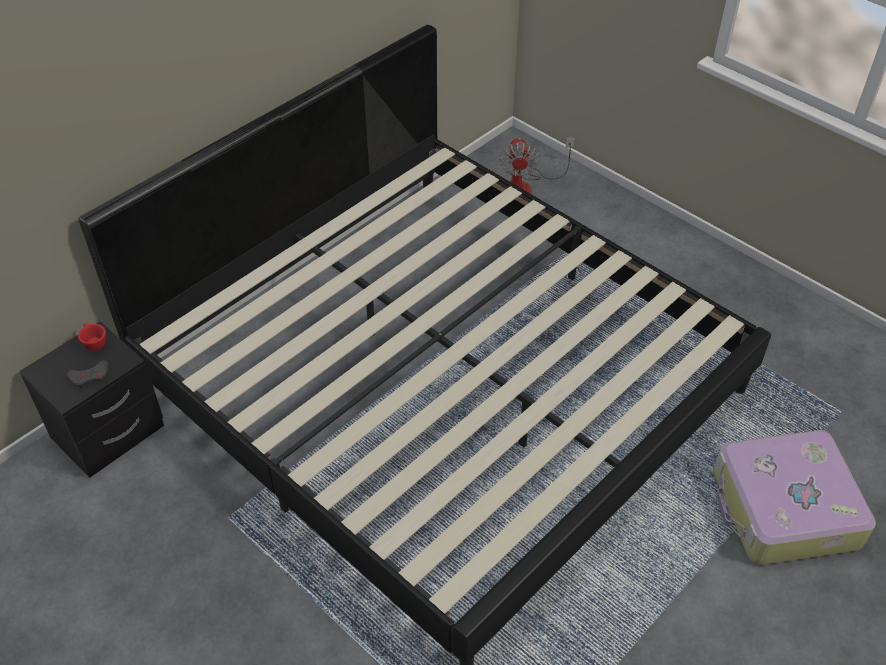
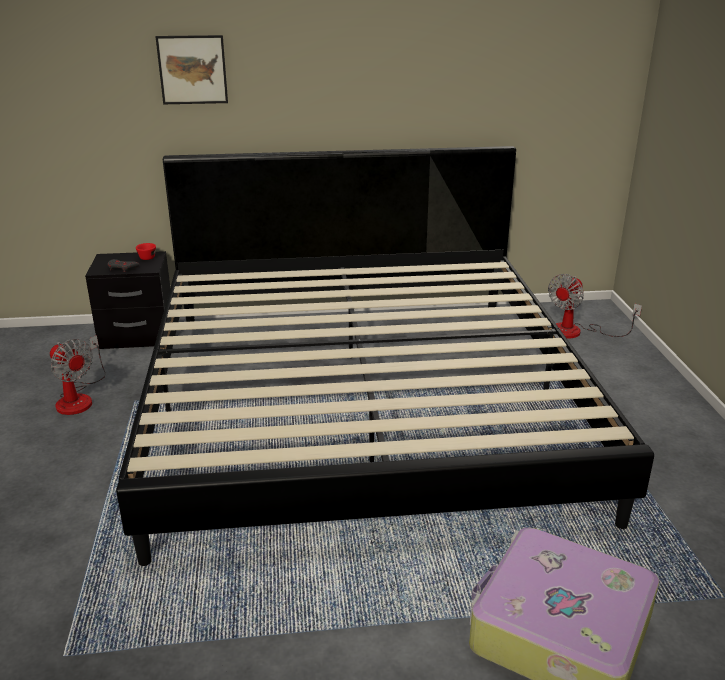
camera: 40 degrees right, 20 degrees down
none -> fan [50,335,106,415]
none -> picture [155,35,228,104]

